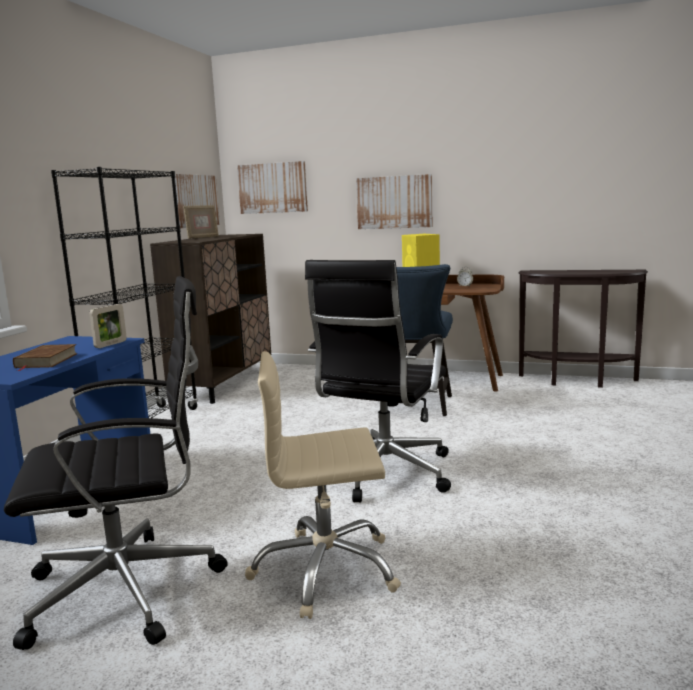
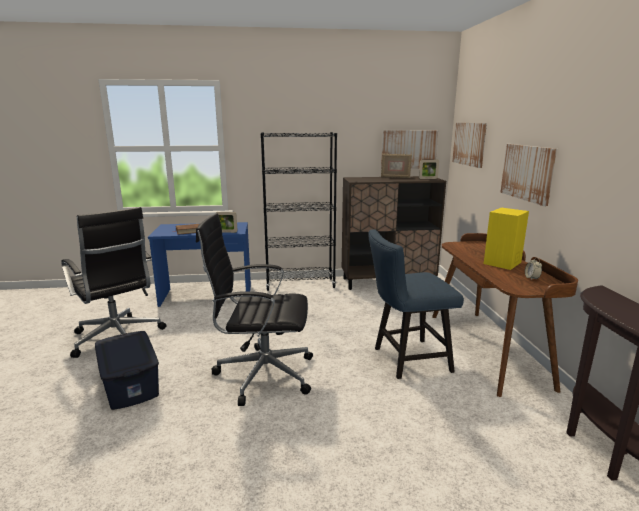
camera: 65 degrees right, 5 degrees up
beige office chair [245,351,401,619] -> blue storage box [95,331,159,410]
none -> picture frame [419,160,439,179]

